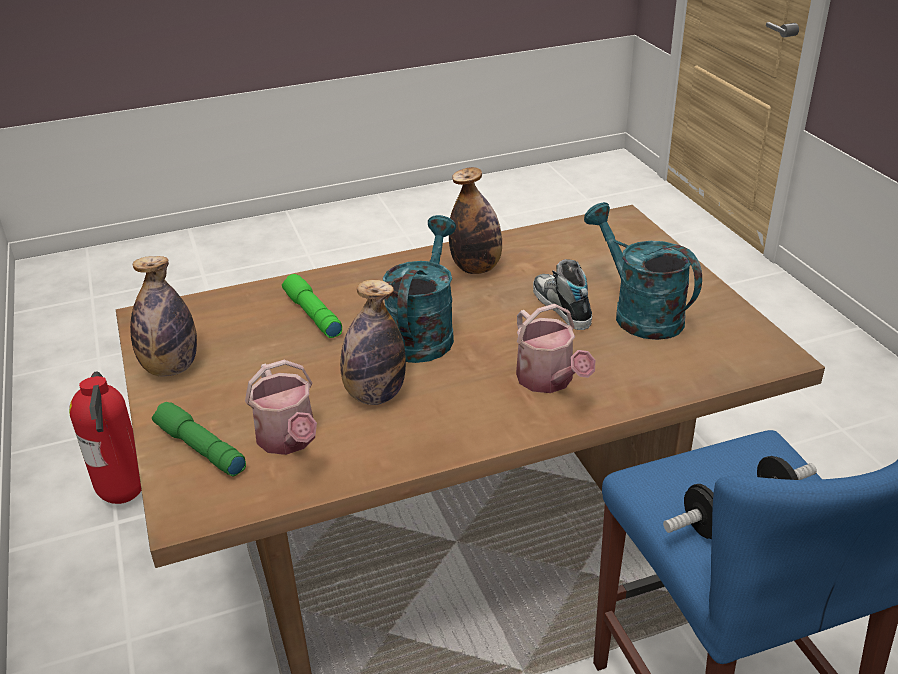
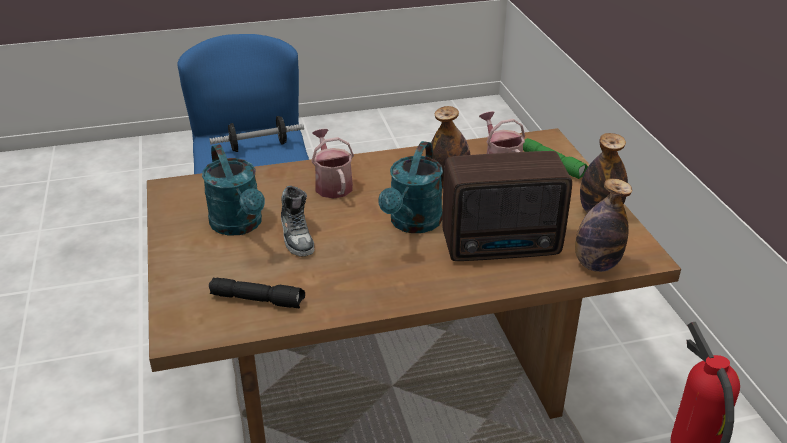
camera: 175 degrees left, 0 degrees up
green flashlight [282,274,342,338] -> radio [442,151,572,261]
bottle [449,167,502,274] -> bottle moved to [575,179,633,272]
none -> black flashlight [209,278,305,308]

